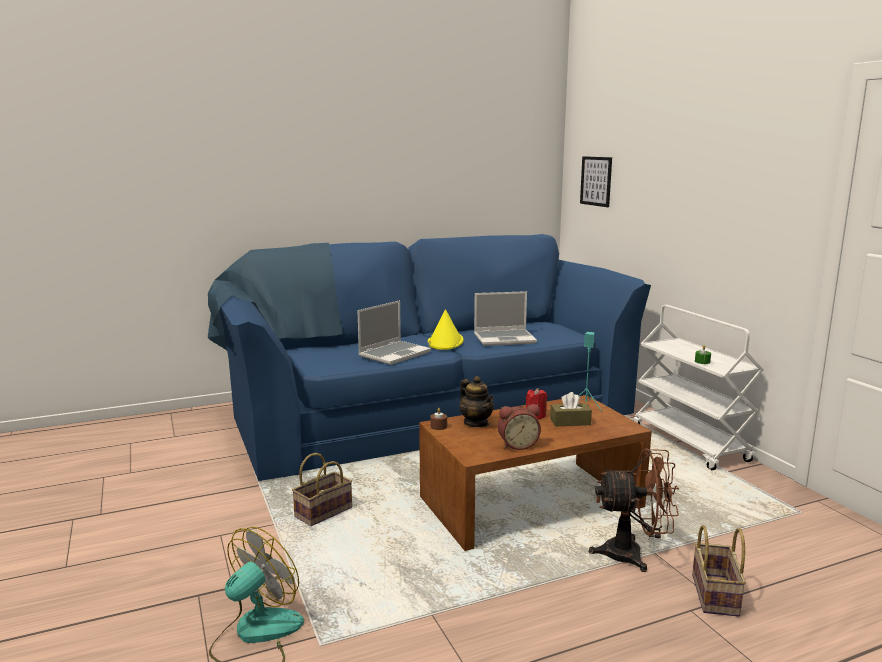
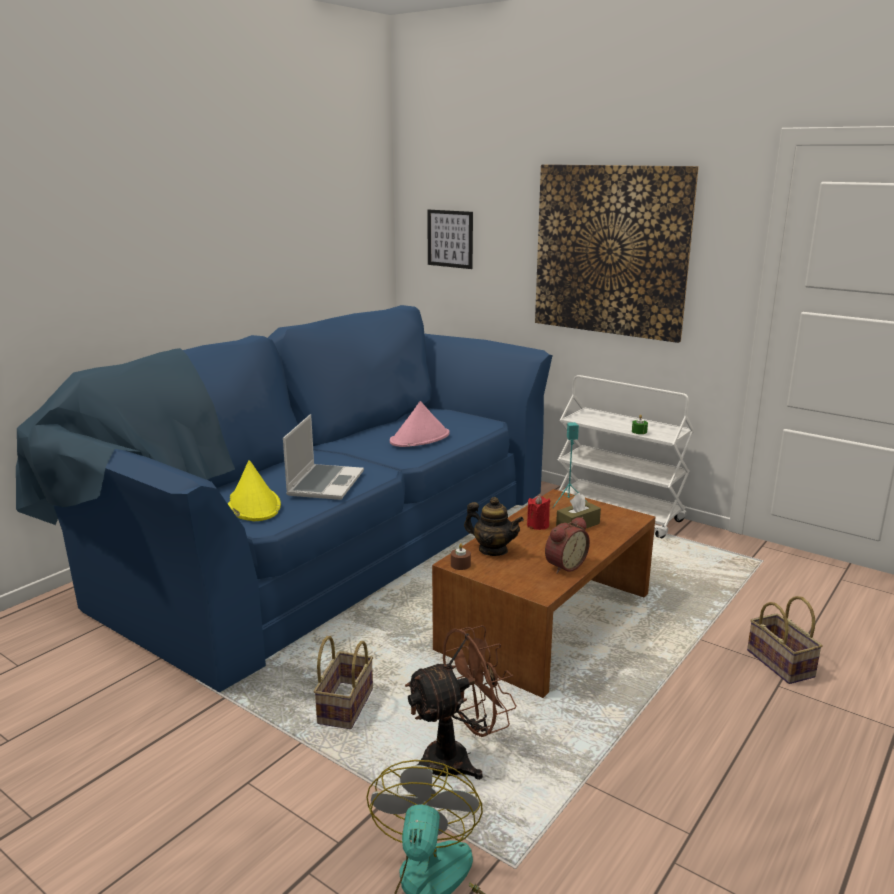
camera: 30 degrees left, 5 degrees up
yellow hat [428,309,463,350] -> yellow hat moved to [228,460,281,521]
laptop [474,291,537,346] -> pink hat [390,401,450,447]
brown fan [589,448,679,572] -> brown fan moved to [405,625,517,780]
none -> picture [535,164,699,343]

